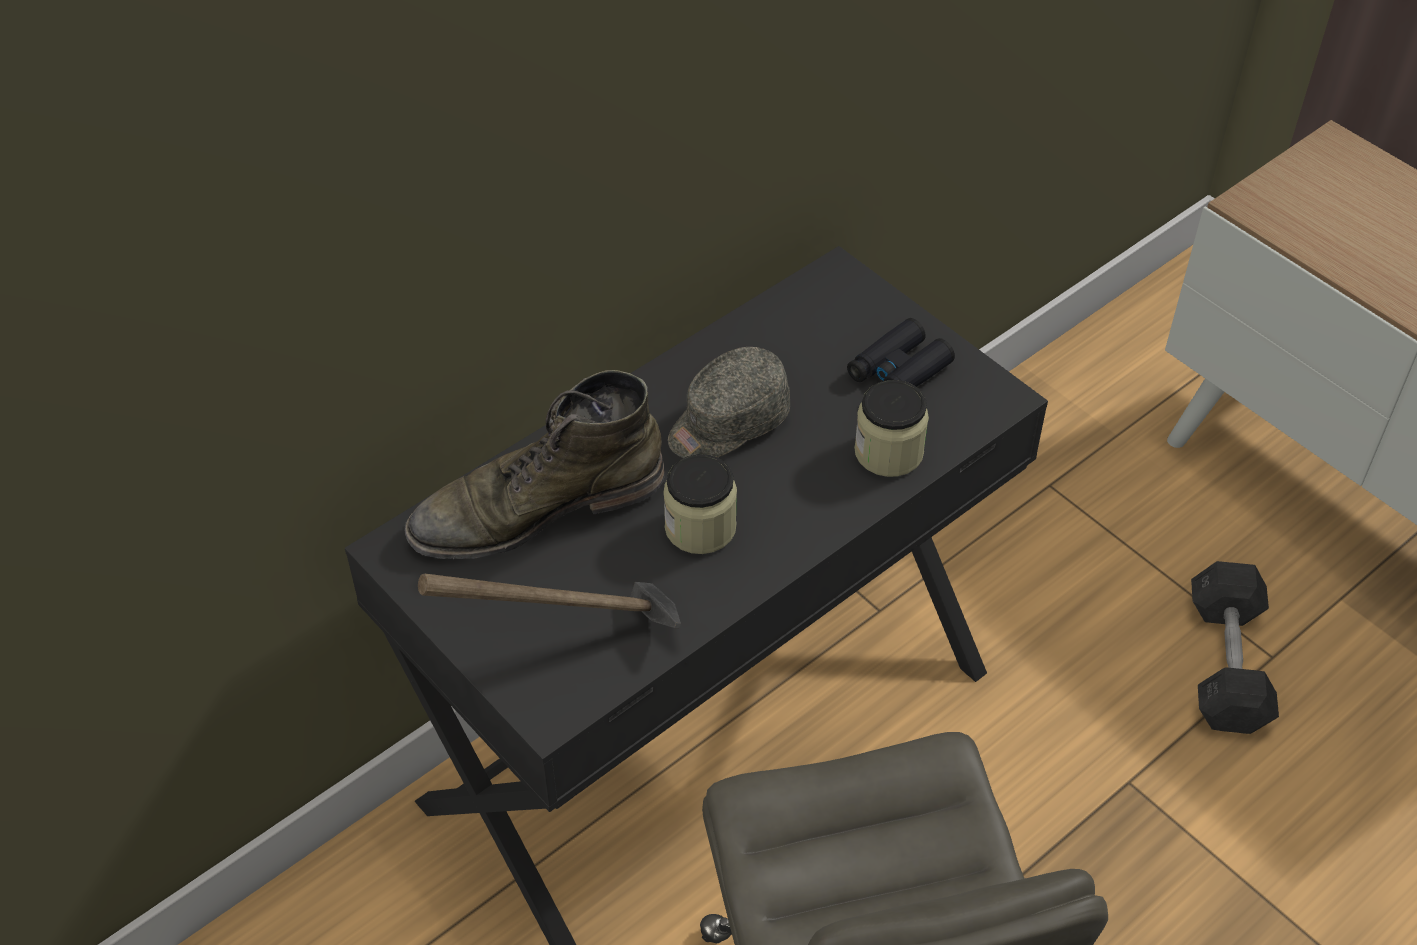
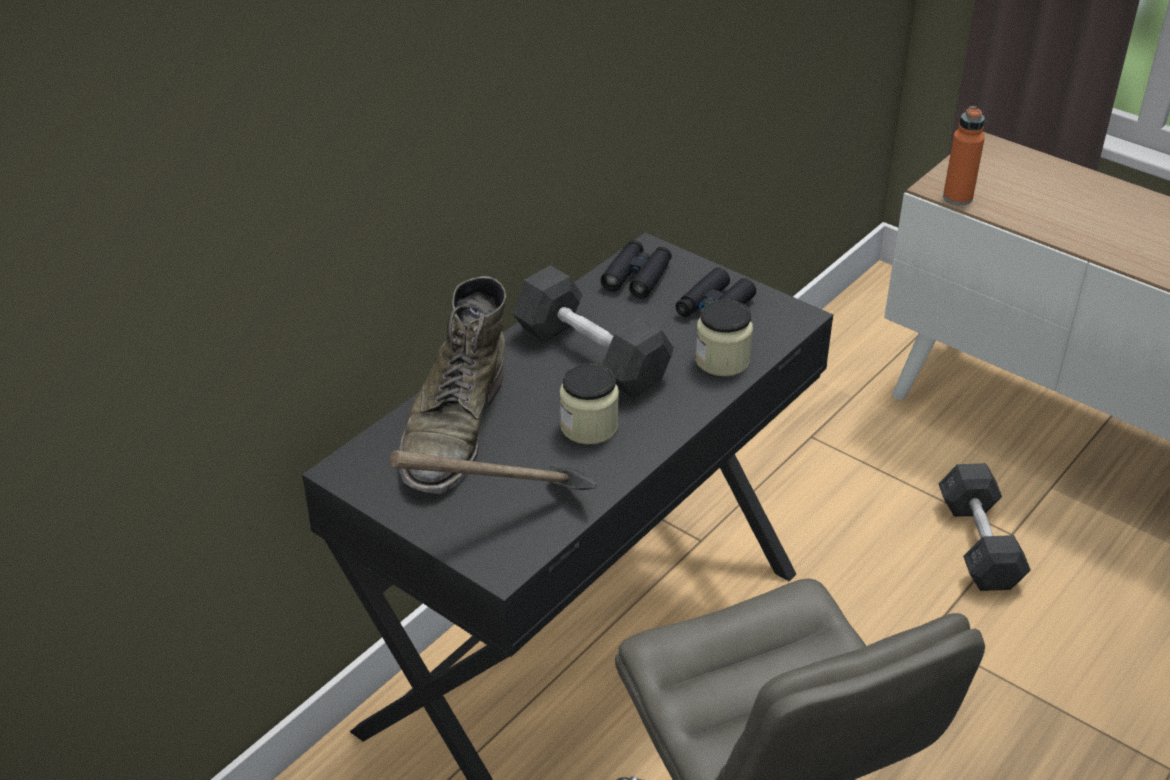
camera: 10 degrees left, 10 degrees down
green boot [405,370,665,559] -> green boot turned 45 degrees counterclockwise [399,276,506,494]
grey cap [668,347,790,458] -> grey dumbbell [512,265,674,398]
none -> black binoculars [601,240,672,299]
none -> orange bottle [943,106,985,205]

